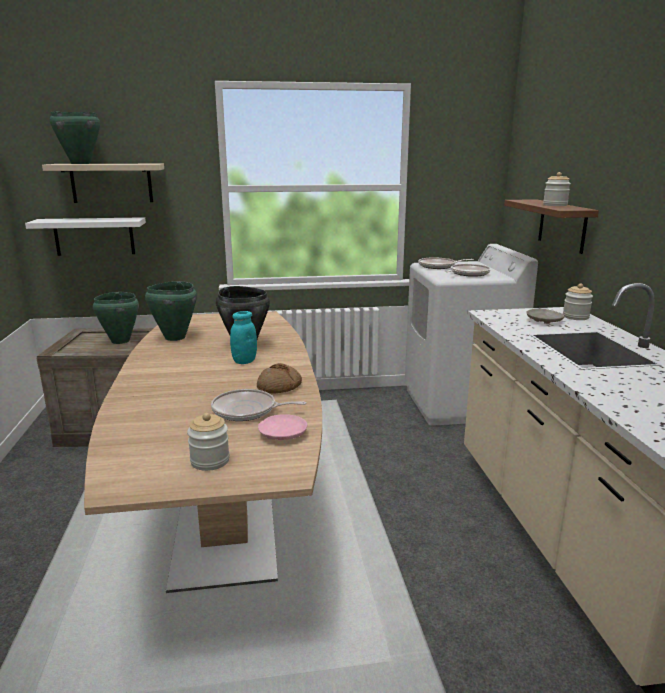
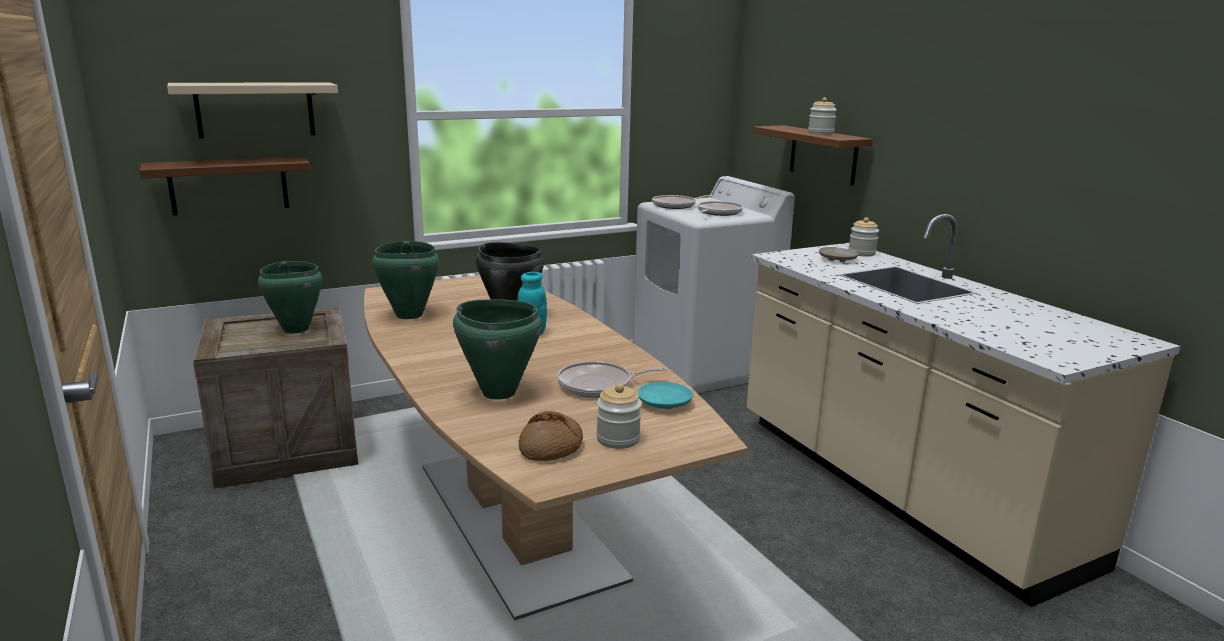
camera: 20 degrees left, 0 degrees up
white shelf [25,217,146,256] -> brown shelf [139,157,310,216]
green cooking pot [50,111,100,164] -> green cooking pot moved to [453,299,542,400]
bread [257,363,302,394] -> bread moved to [519,411,583,461]
pink plate [258,414,307,440] -> turquoise plate [638,382,693,409]

